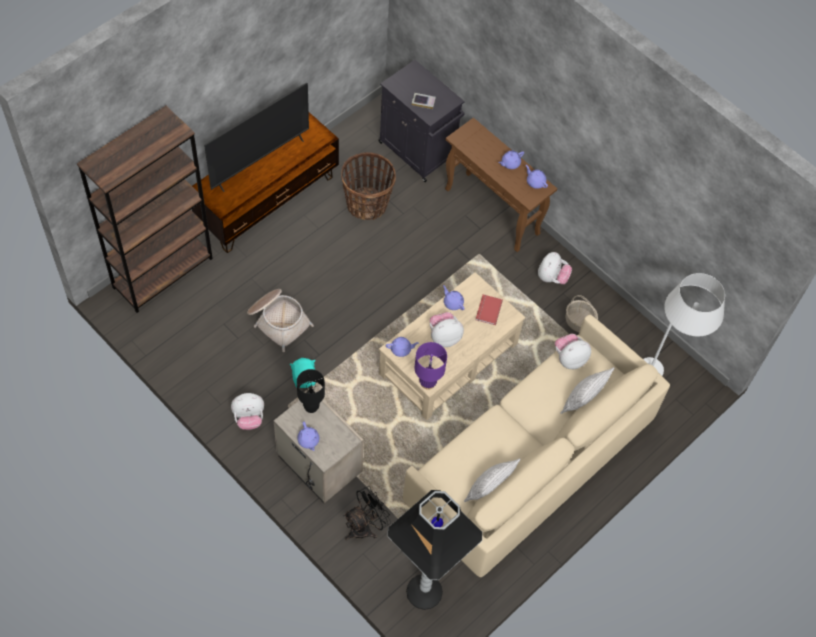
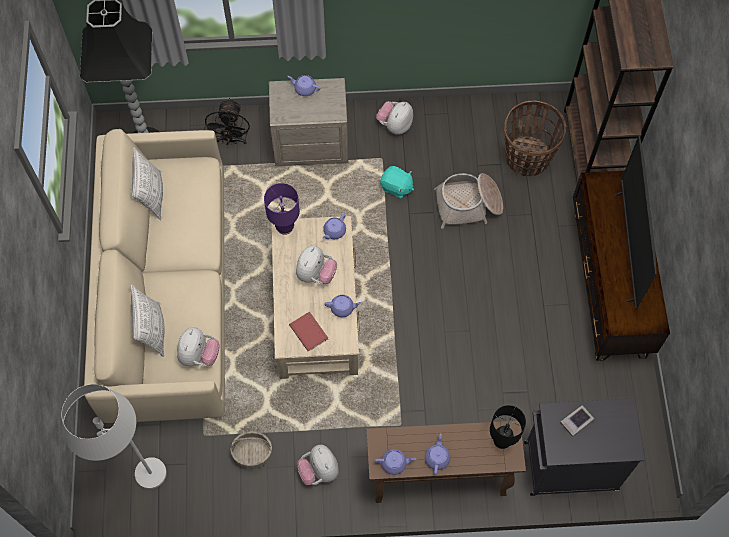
camera: 135 degrees right, 5 degrees up
black table lamp [297,369,325,413] -> black table lamp moved to [490,405,526,449]
basket [341,152,396,220] -> basket moved to [504,101,567,176]

